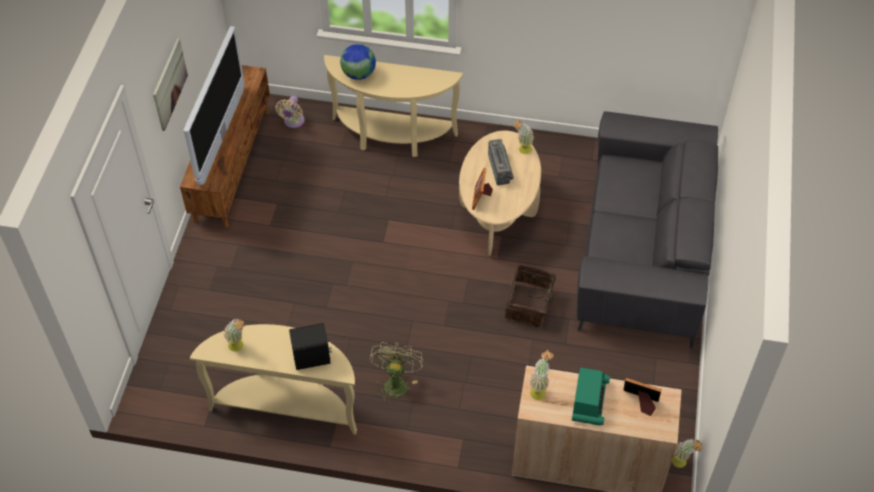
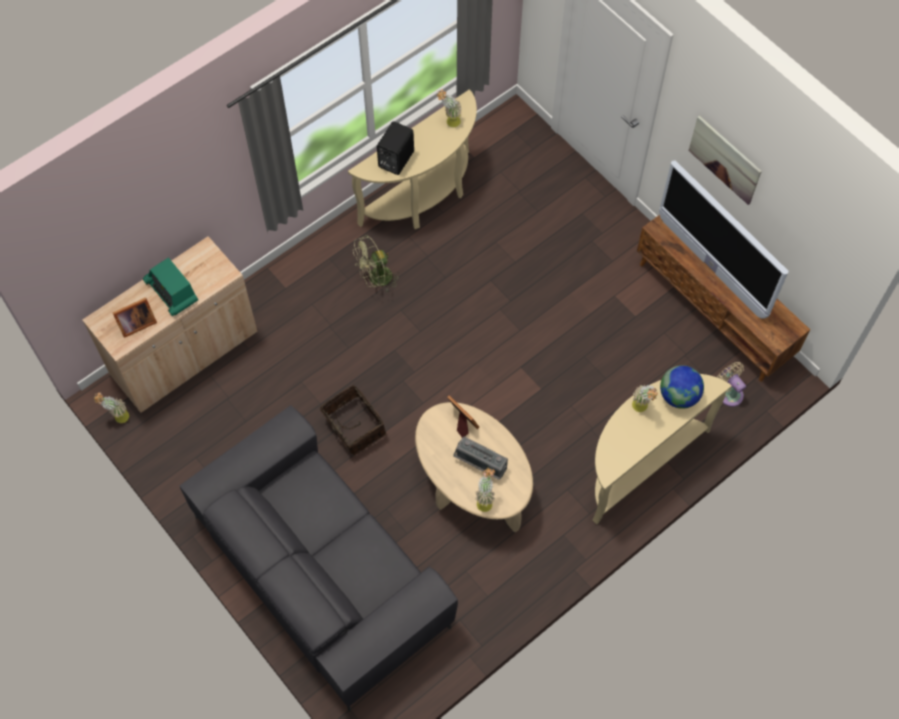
camera: 130 degrees right, 10 degrees up
green fan [370,343,423,403] -> green fan turned 105 degrees clockwise [353,235,400,293]
potted plant [530,350,554,400] -> potted plant moved to [632,385,658,412]

